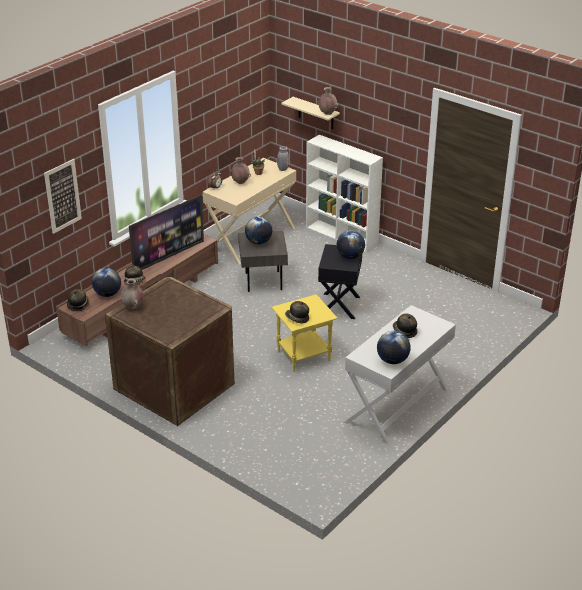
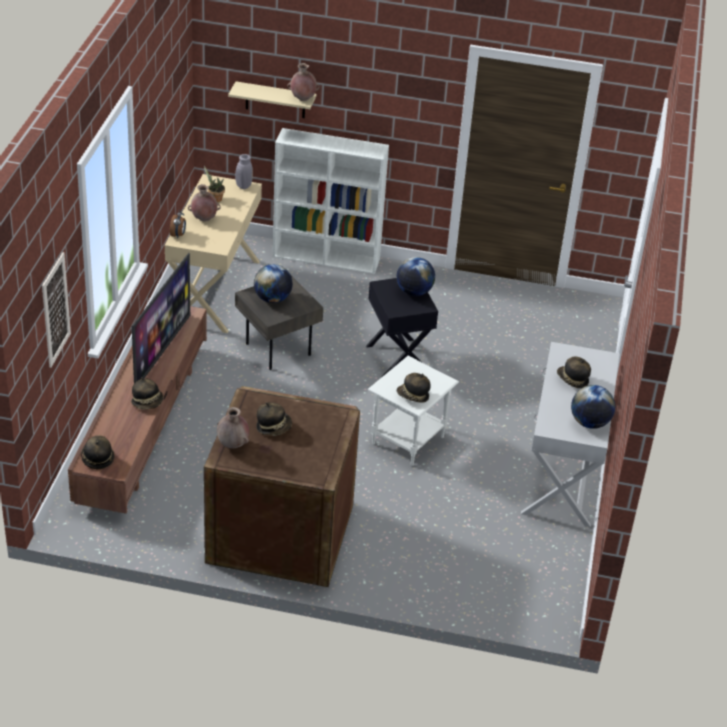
camera: 30 degrees left, 5 degrees up
globe [92,268,121,297] -> none
yellow side table [271,294,338,372] -> white side table [368,356,459,466]
none -> hat [256,402,292,436]

